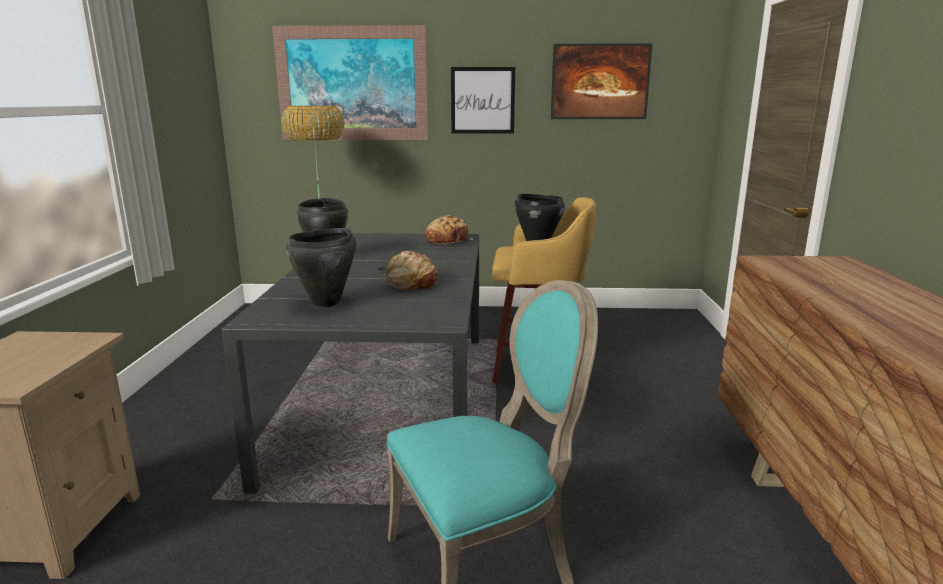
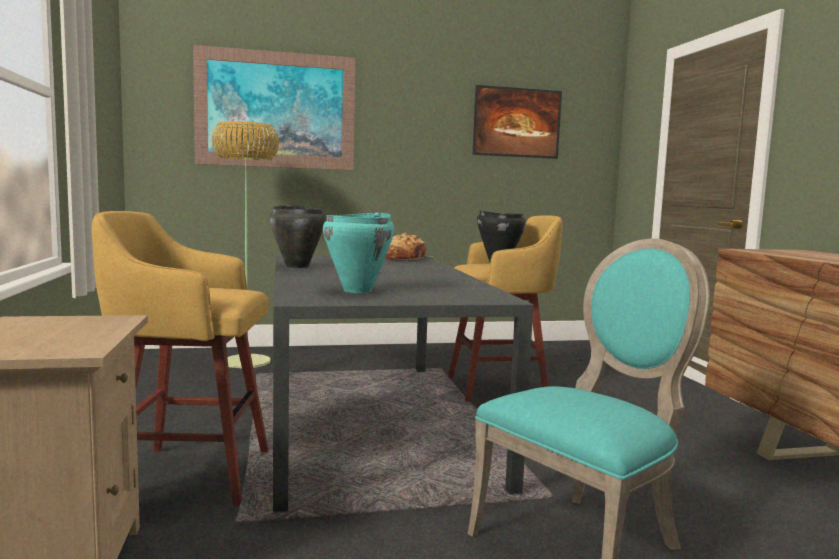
camera: 15 degrees left, 10 degrees down
black cooking pot [286,228,356,307] -> turquoise cooking pot [323,212,395,293]
bread [384,251,438,290] -> none
picture [451,67,515,134] -> none
none -> yellow stool [92,211,268,506]

